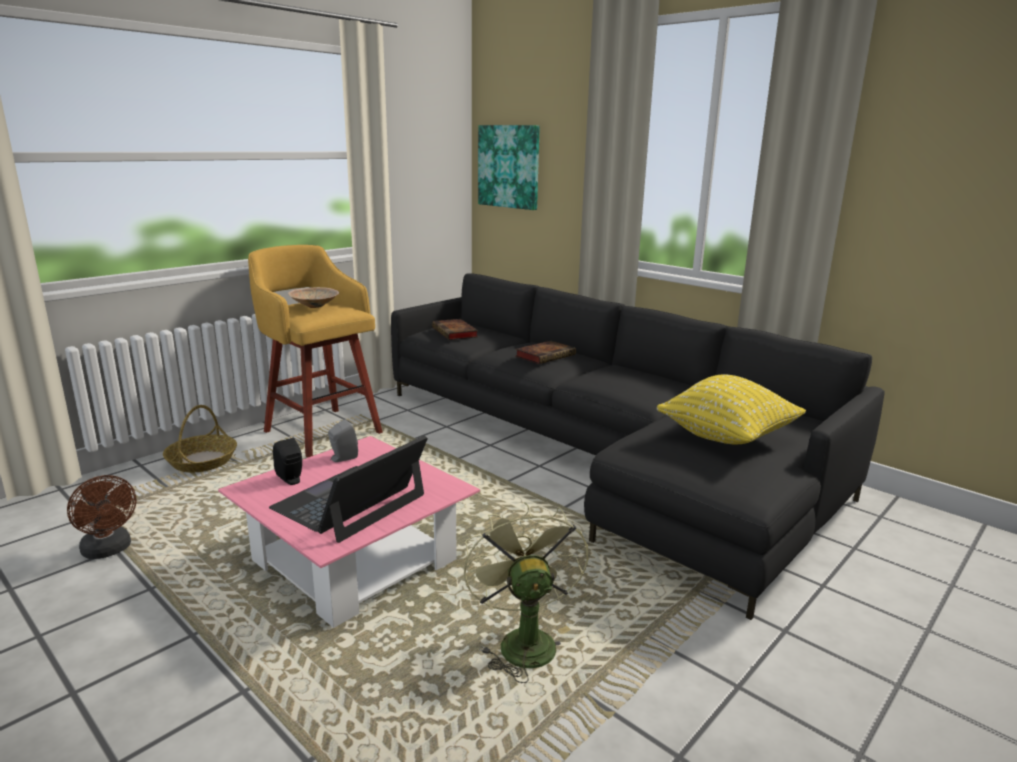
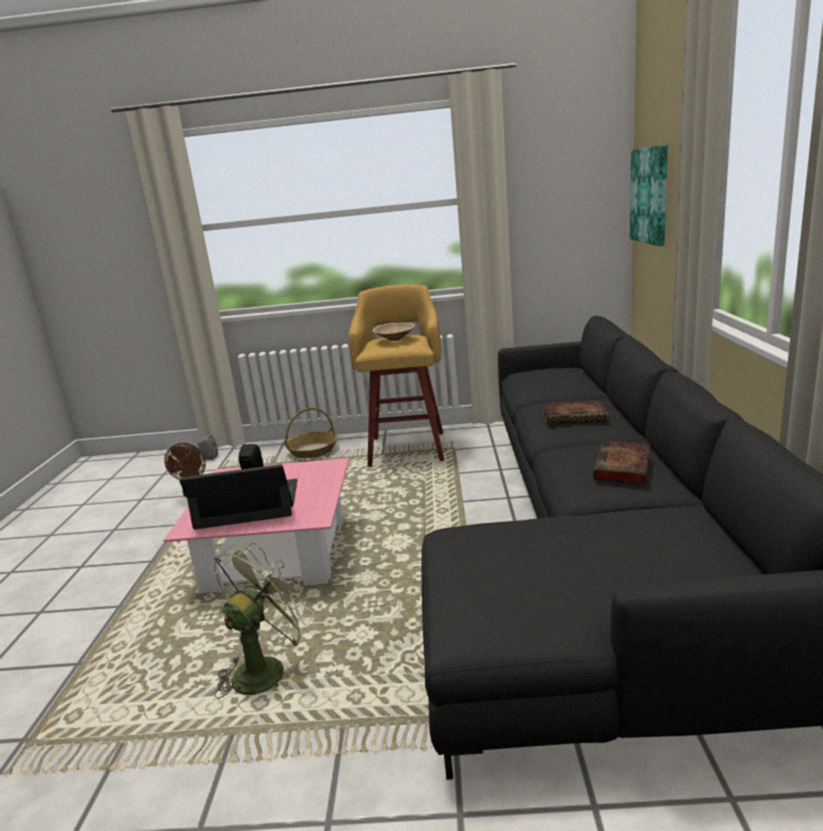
camera: 50 degrees right, 0 degrees up
grey speaker [328,419,358,462] -> grey speaker moved to [198,435,218,460]
book [432,319,478,340] -> book moved to [593,441,650,484]
yellow pillow [656,374,806,444] -> none

